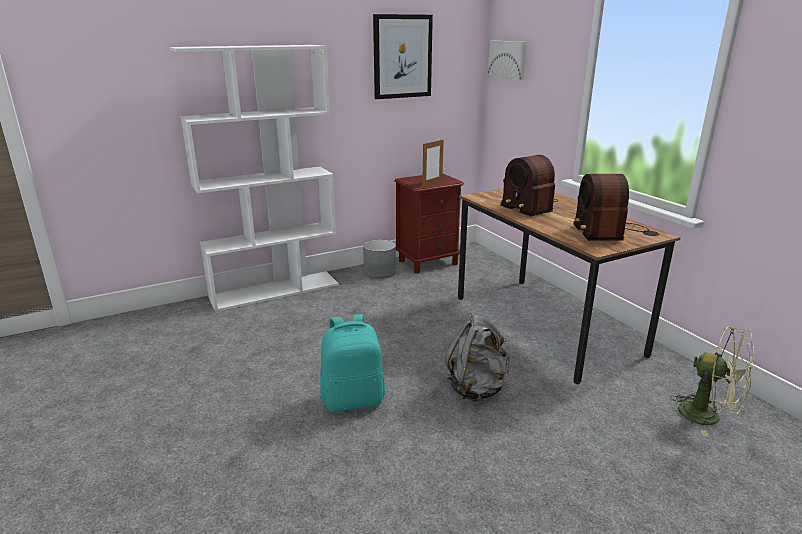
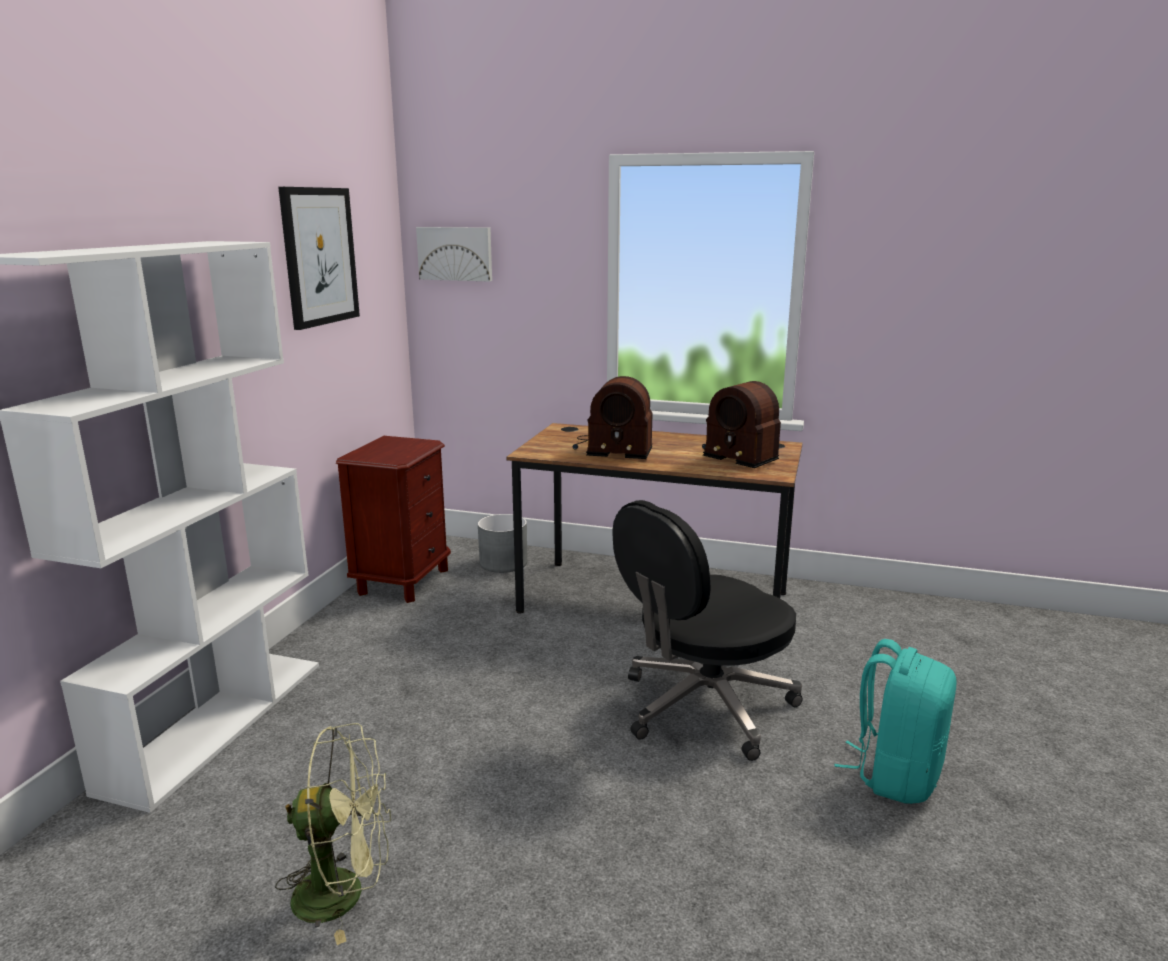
camera: 45 degrees left, 5 degrees down
turquoise backpack [320,314,385,412] -> turquoise backpack moved to [835,639,957,804]
grey planter [363,239,396,279] -> grey planter moved to [478,514,527,573]
picture frame [422,140,444,186] -> none
grey backpack [445,312,510,402] -> black office chair [612,500,803,761]
green fan [670,326,754,436] -> green fan moved to [275,723,391,945]

